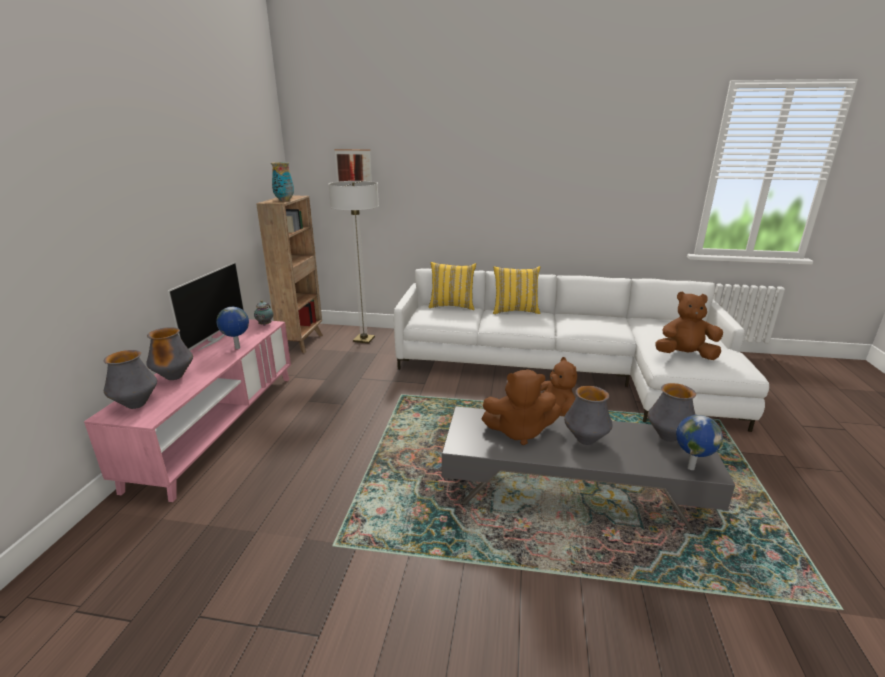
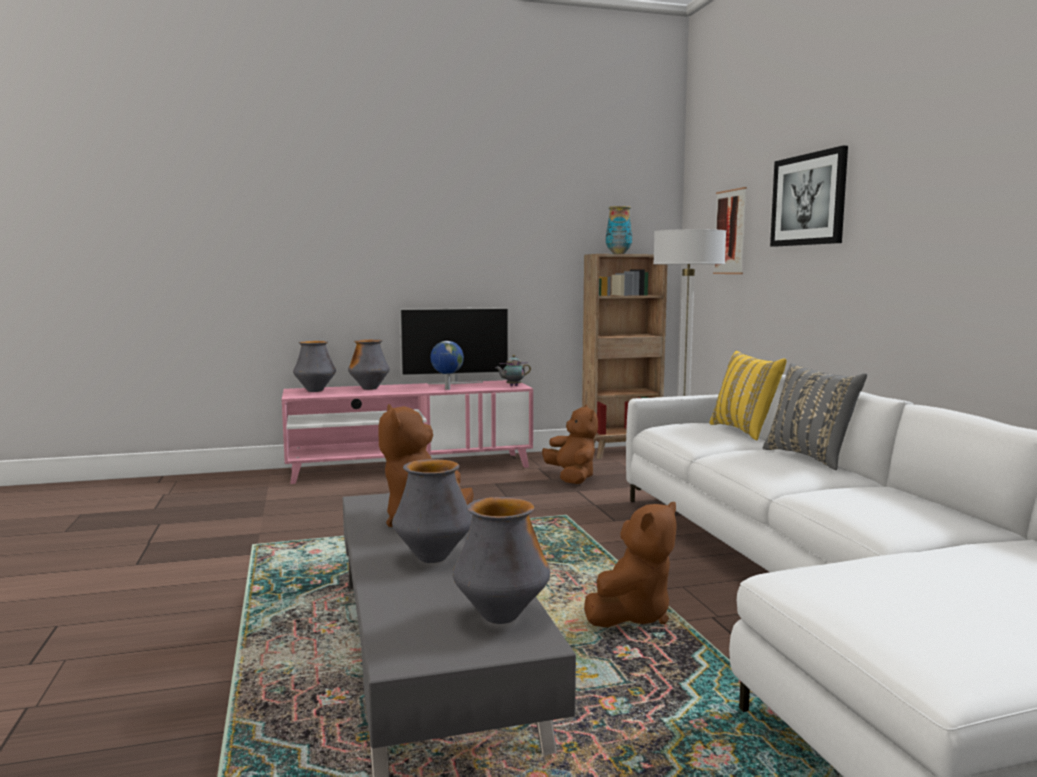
camera: 65 degrees right, 15 degrees down
yellow pillow [493,266,540,314] -> grey pillow [763,363,867,470]
brown plush toy [655,291,723,360] -> brown plush toy moved to [542,405,598,484]
globe [676,415,723,470] -> none
none -> picture [770,146,848,247]

